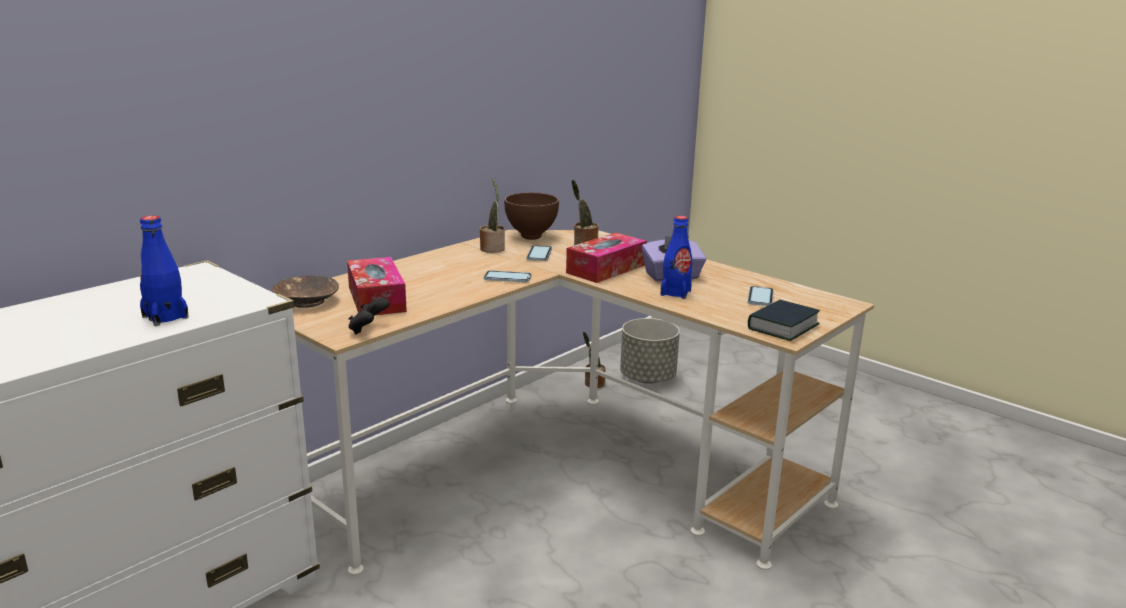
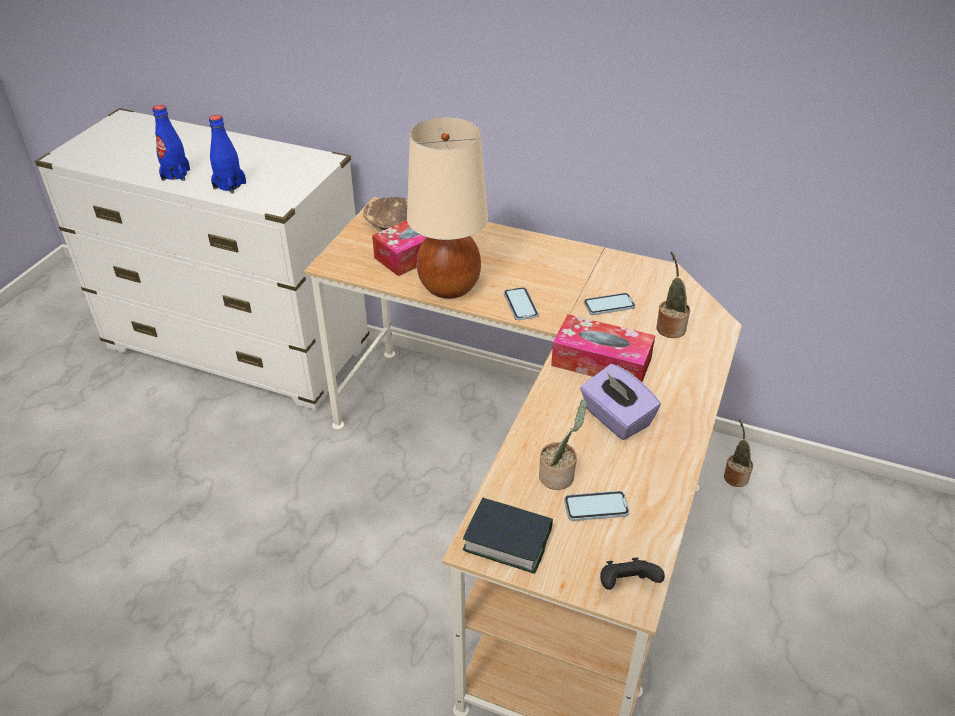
camera: 70 degrees right, 20 degrees up
black game controller [349,298,390,334] -> black game controller moved to [600,558,665,590]
potted plant [480,178,505,253] -> potted plant moved to [539,399,587,490]
brown bowl [504,193,559,240] -> none
grey planter [620,318,680,383] -> none
blue bottle [661,216,692,299] -> blue bottle moved to [152,105,190,181]
none -> beige table lamp [407,117,488,299]

